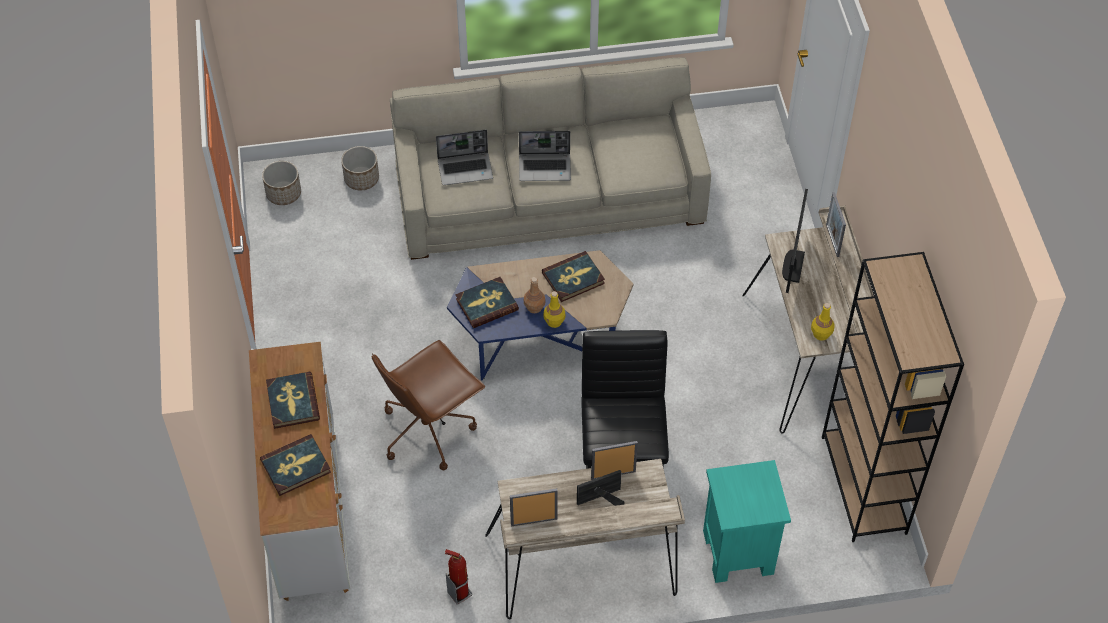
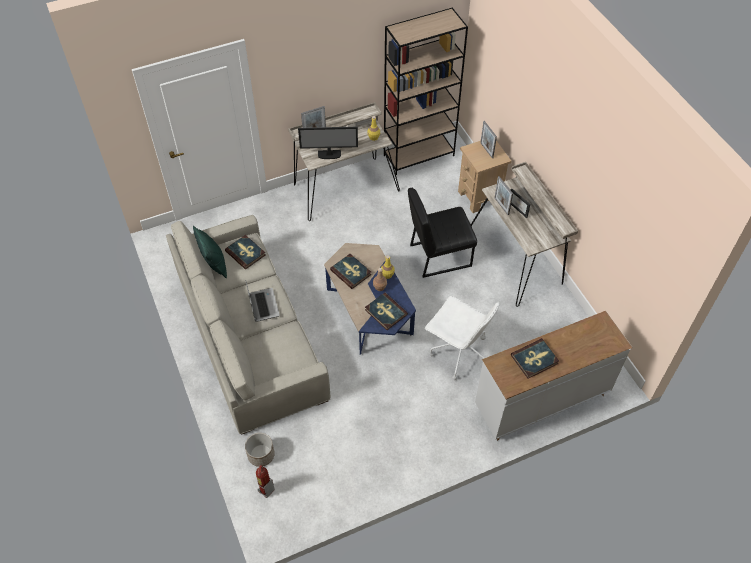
camera: 105 degrees left, 0 degrees up
book [260,434,331,496] -> book moved to [225,235,265,269]
planter [262,161,301,205] -> none
brown office chair [372,340,485,470] -> white office chair [425,296,500,380]
laptop [436,129,493,185] -> none
fire extinguisher [445,549,472,605] -> fire extinguisher moved to [256,465,275,498]
picture frame [510,488,558,526] -> picture frame moved to [480,121,497,158]
turquoise nightstand [703,460,791,583] -> beige nightstand [458,141,512,213]
none -> green pillow [193,226,227,278]

